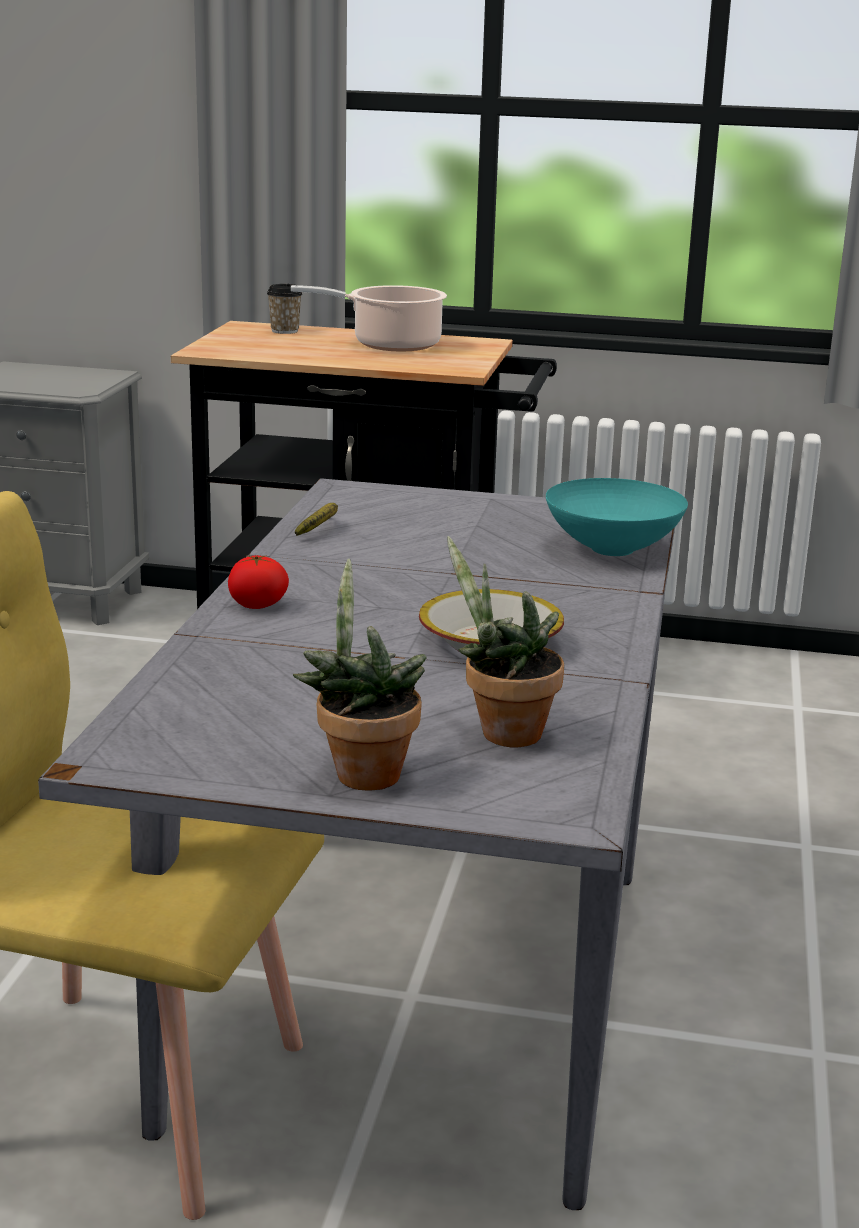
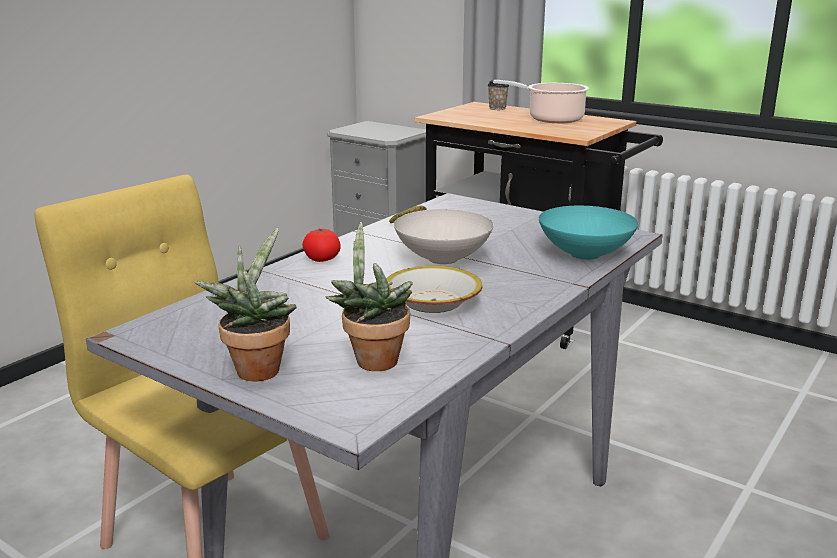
camera: 25 degrees right, 0 degrees up
none -> white bowl [394,209,494,264]

